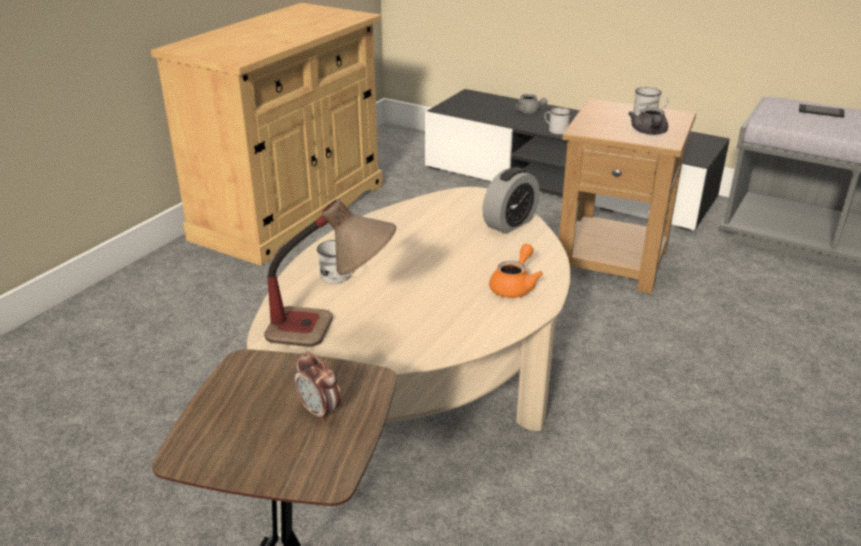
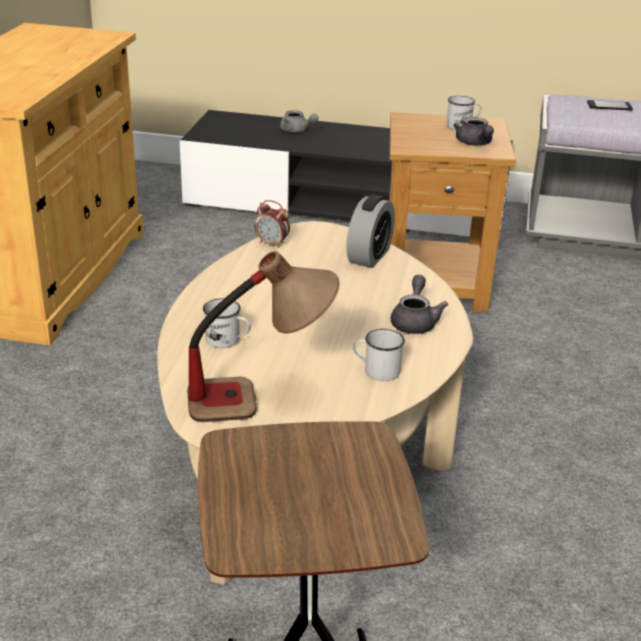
camera: 20 degrees left, 0 degrees up
alarm clock [294,352,342,423] -> alarm clock moved to [255,200,290,248]
orange teapot [489,244,543,298] -> grey teapot [391,275,448,334]
white mug [544,107,571,134] -> white mug moved to [353,329,405,381]

